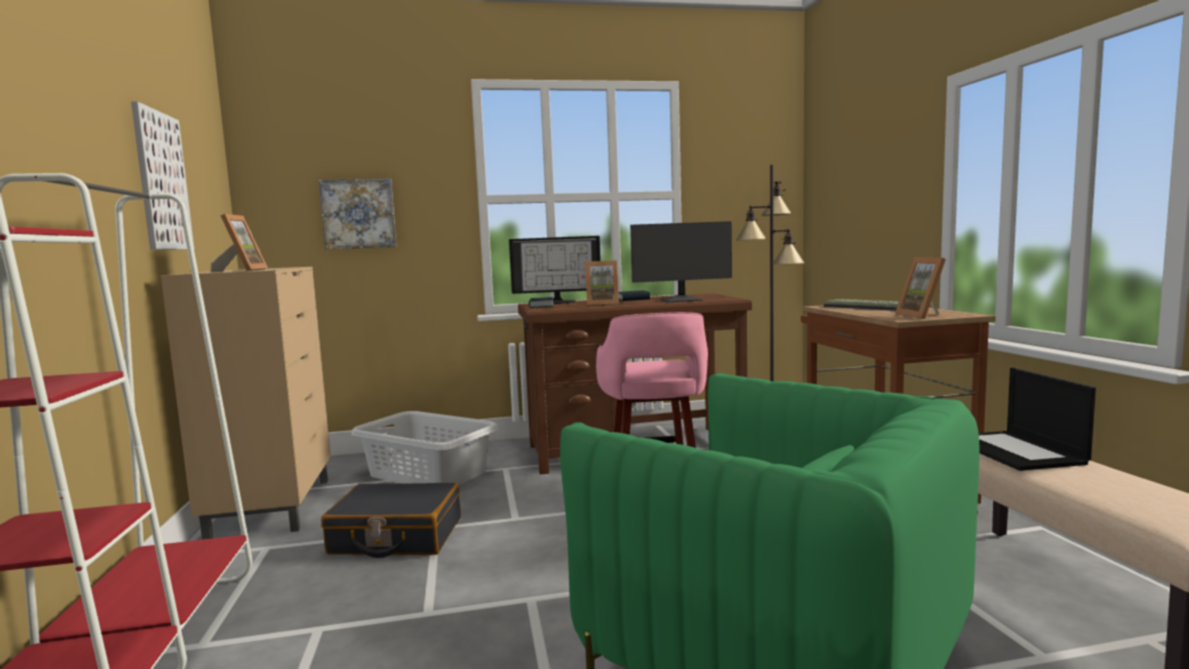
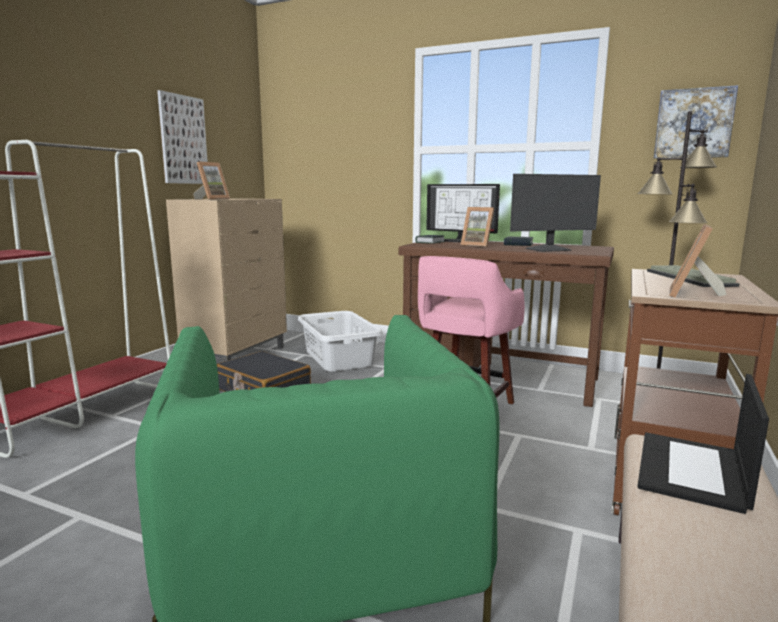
camera: 35 degrees right, 5 degrees up
picture [319,179,396,249] -> picture moved to [654,85,738,159]
monitor [630,221,732,302] -> monitor turned 45 degrees counterclockwise [510,174,601,252]

